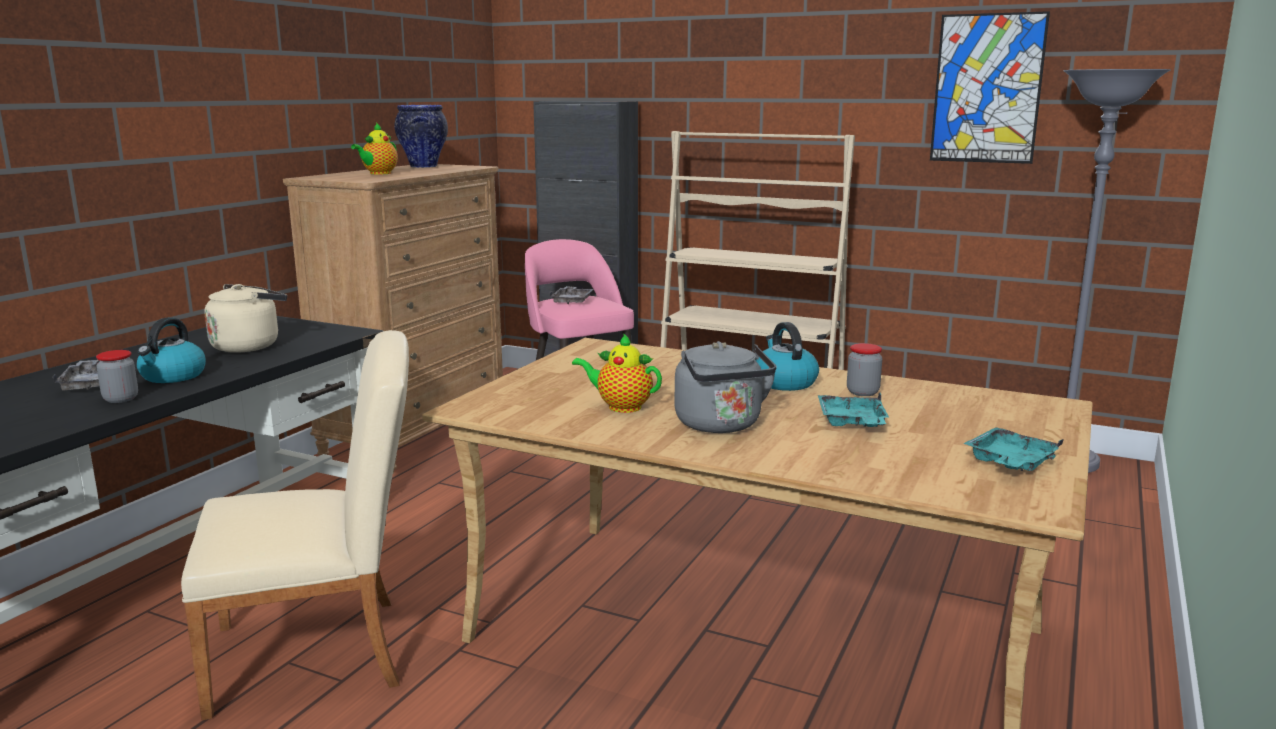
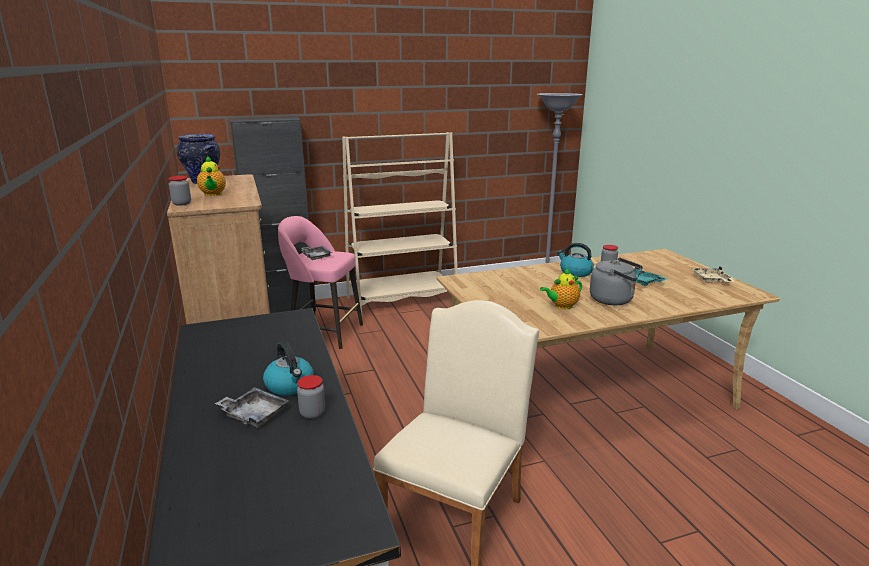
camera: 45 degrees left, 5 degrees up
beige kettle [204,284,287,353] -> none
picture [930,11,1050,164] -> none
turquoise tray [963,427,1064,471] -> beige tray [692,266,735,283]
none -> jar [168,176,191,206]

